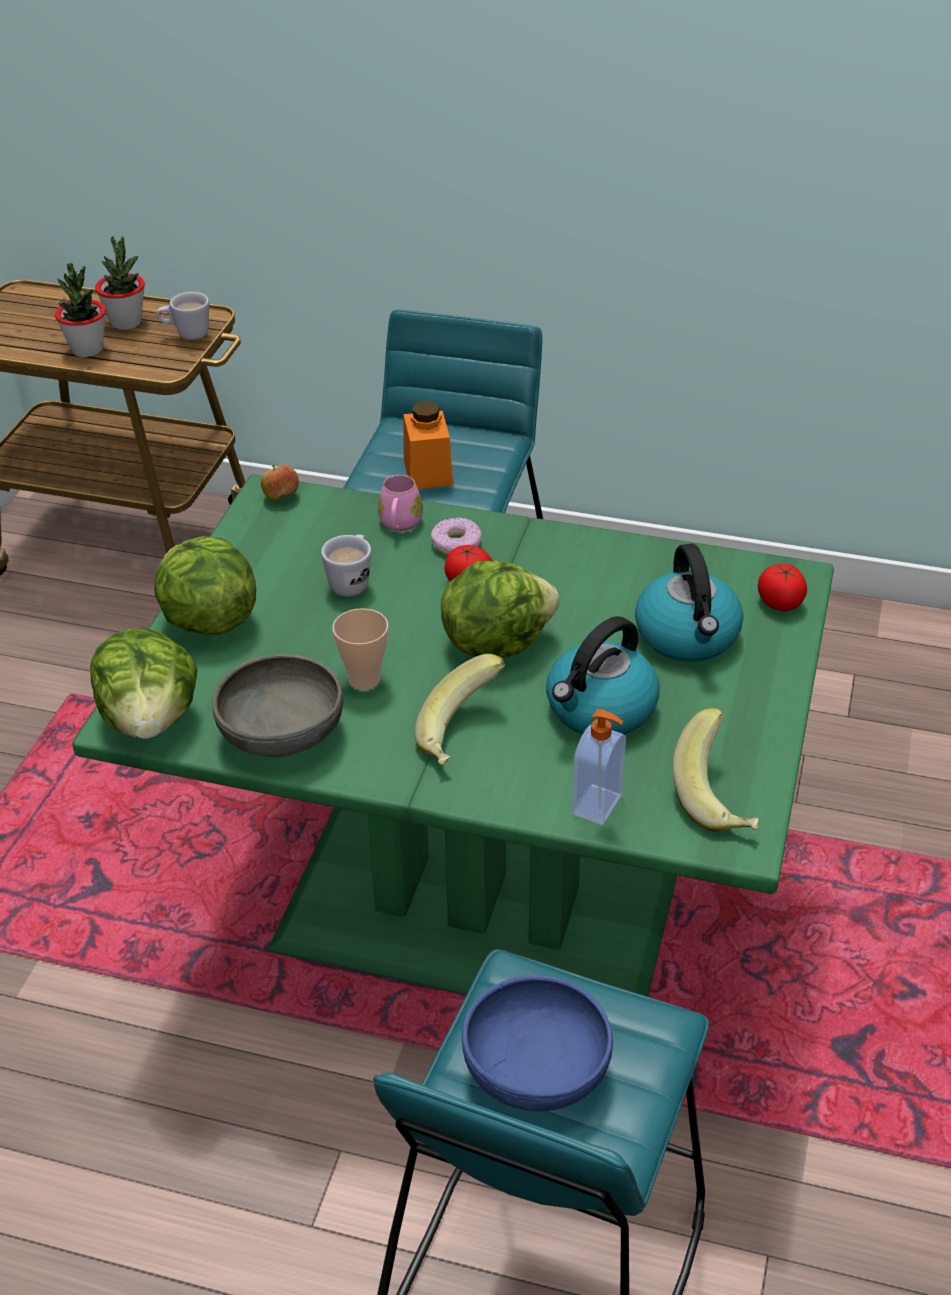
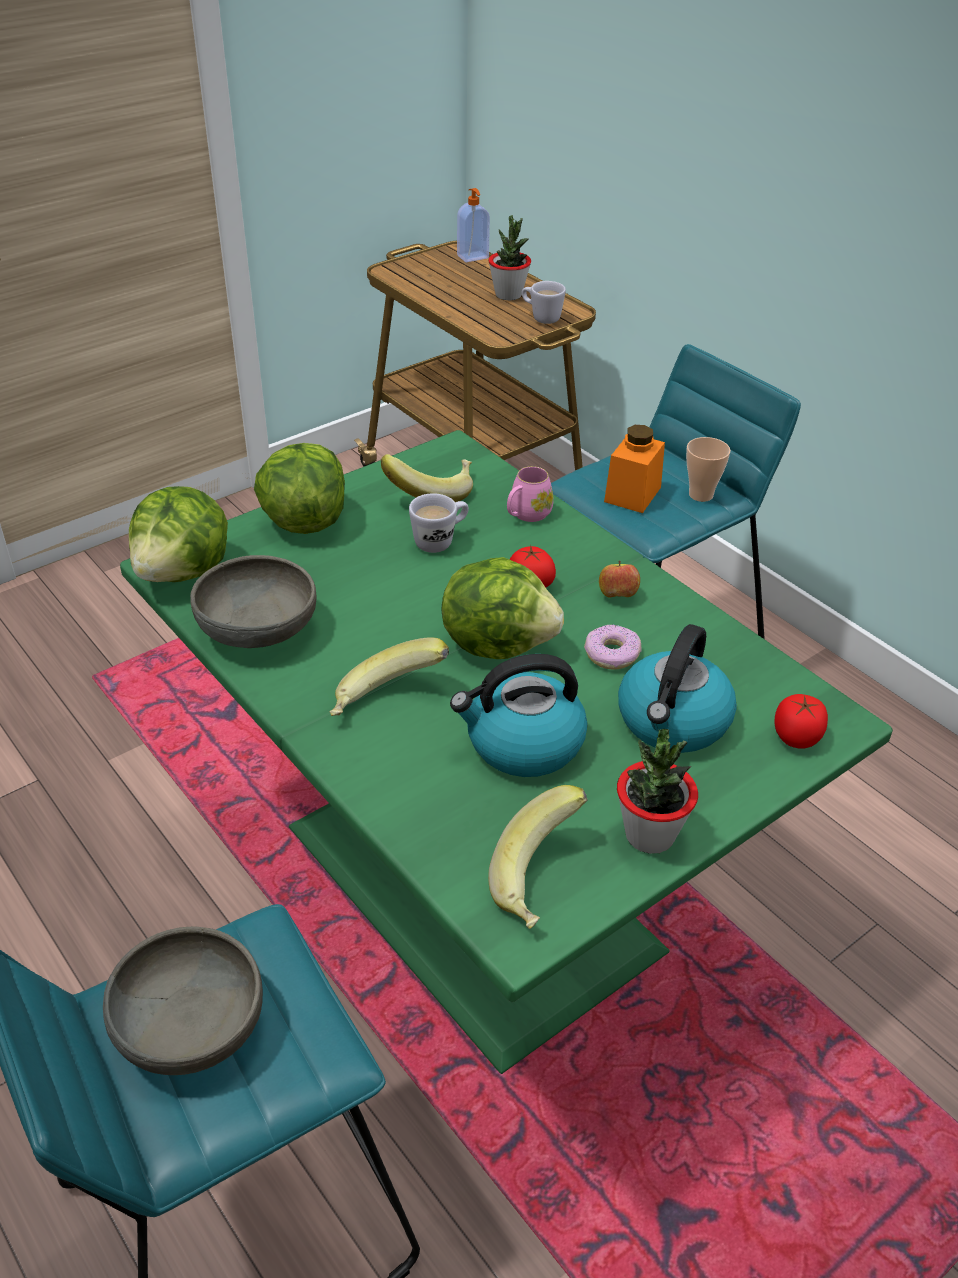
camera: 35 degrees right, 0 degrees up
potted plant [55,263,106,357] -> potted plant moved to [617,729,698,854]
apple [261,465,299,501] -> apple moved to [599,561,640,597]
cup [332,608,389,690] -> cup moved to [686,437,731,502]
donut [431,518,482,555] -> donut moved to [584,624,642,670]
blue bowl [462,975,613,1111] -> grey bowl [103,926,263,1075]
soap dispenser [572,709,626,825] -> soap dispenser moved to [457,188,490,262]
none -> banana [381,454,473,502]

